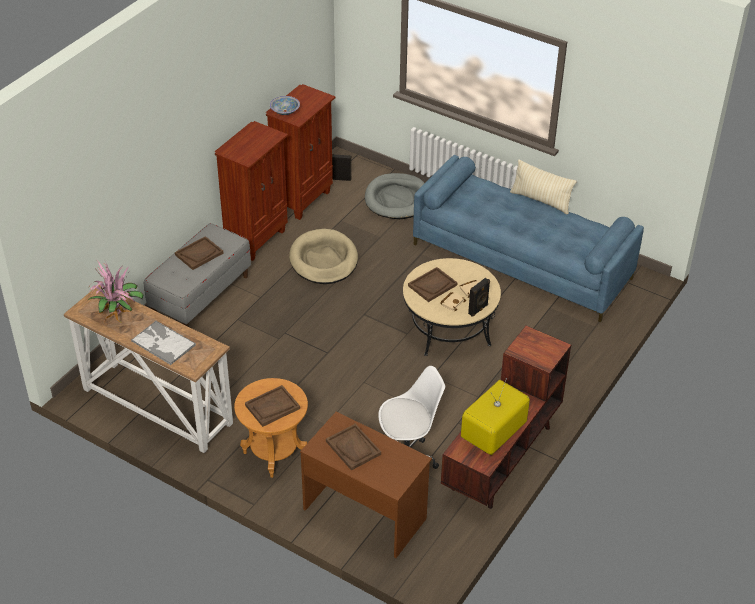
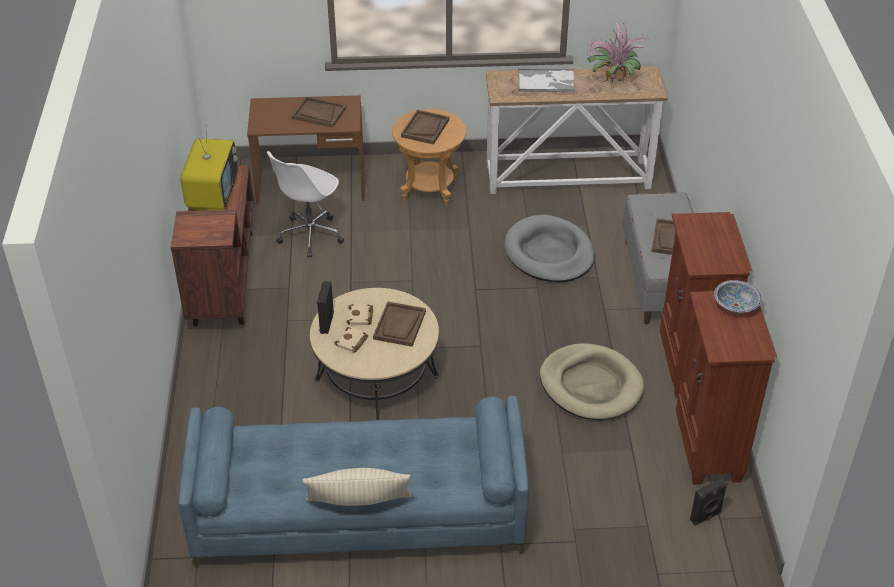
camera: 145 degrees right, 0 degrees up
grey dog bed [365,173,424,219] -> grey dog bed moved to [504,214,595,282]

